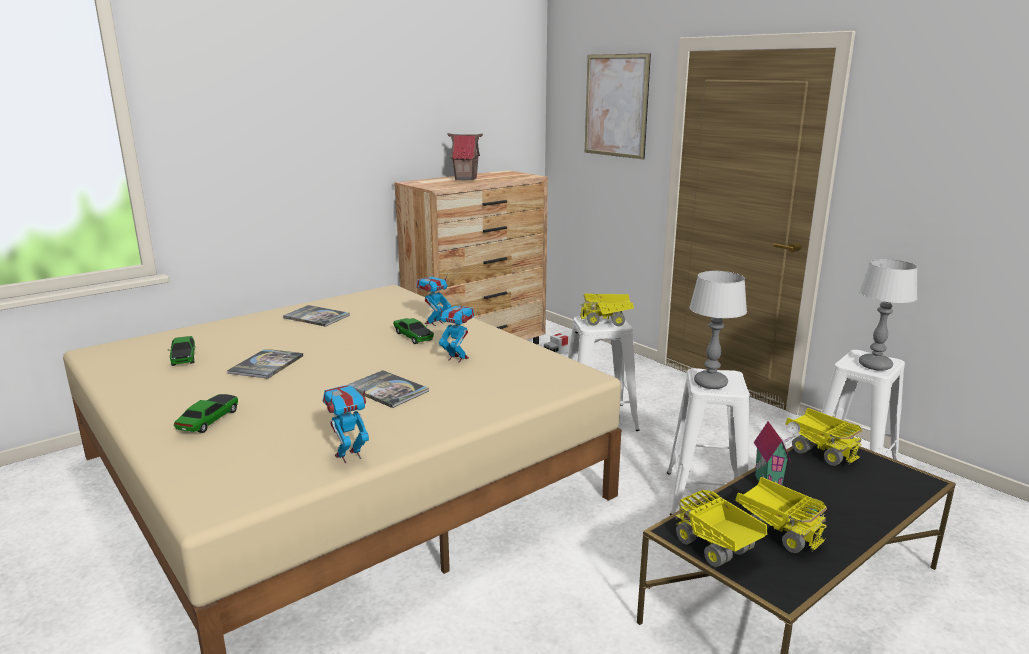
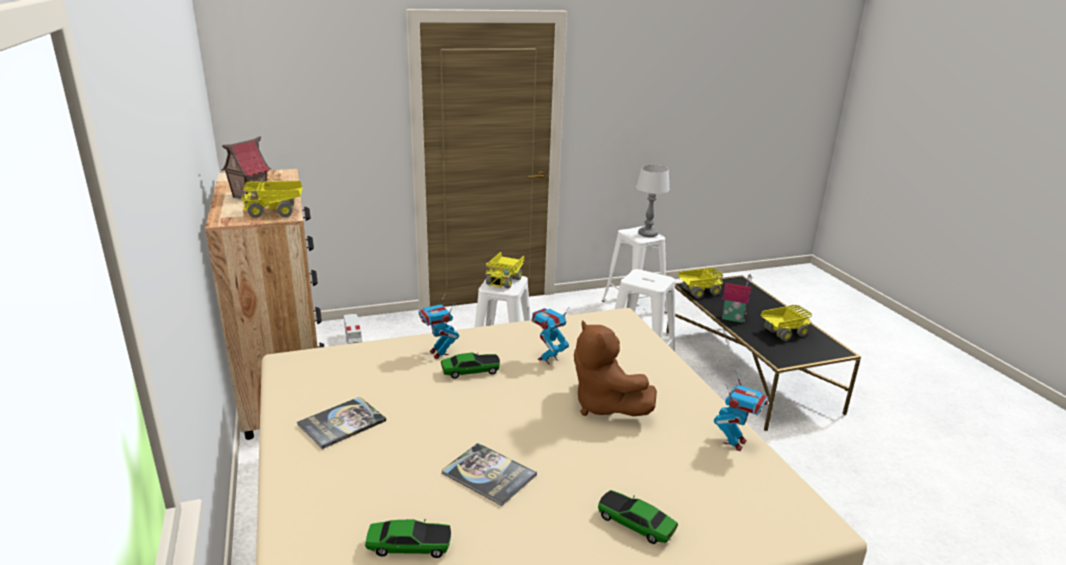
camera: 70 degrees left, 5 degrees up
toy robot [323,384,369,463] -> toy robot turned 135 degrees counterclockwise [714,371,768,451]
book [347,370,429,408] -> brown plush toy [574,320,657,417]
picture [585,53,651,160] -> none
toy truck [675,490,767,567] -> toy truck moved to [241,181,302,218]
table lamp [690,271,747,389] -> none

